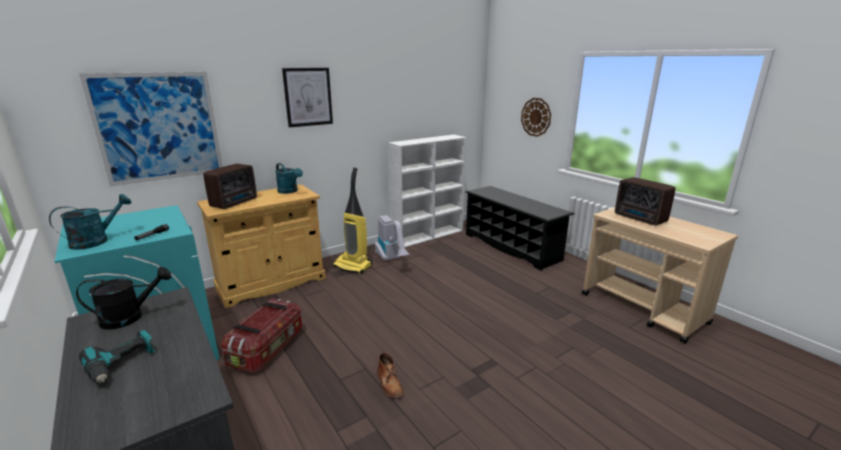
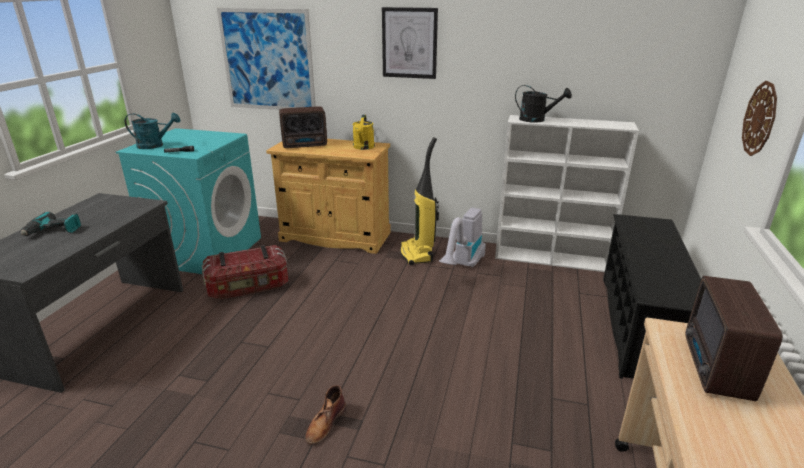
camera: 50 degrees right, 5 degrees up
black watering can [76,267,171,330] -> black watering can moved to [515,85,572,123]
turquoise watering can [275,163,303,194] -> yellow watering can [352,115,375,150]
brown boot [377,352,404,399] -> brown boot moved to [305,385,346,445]

